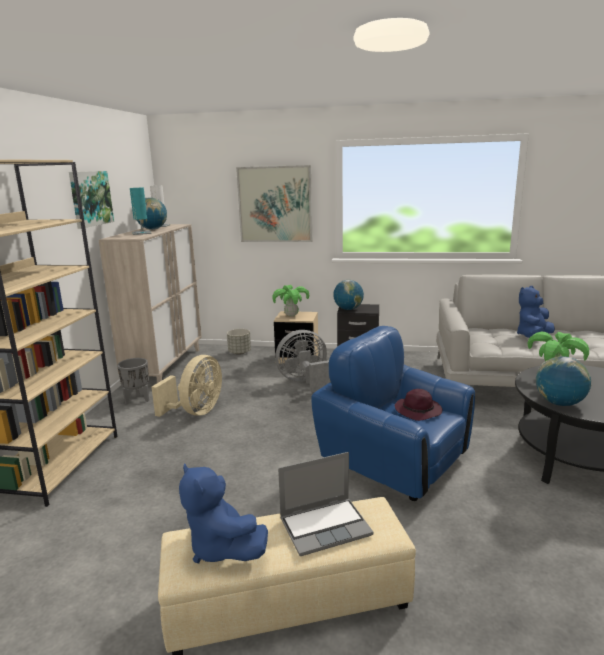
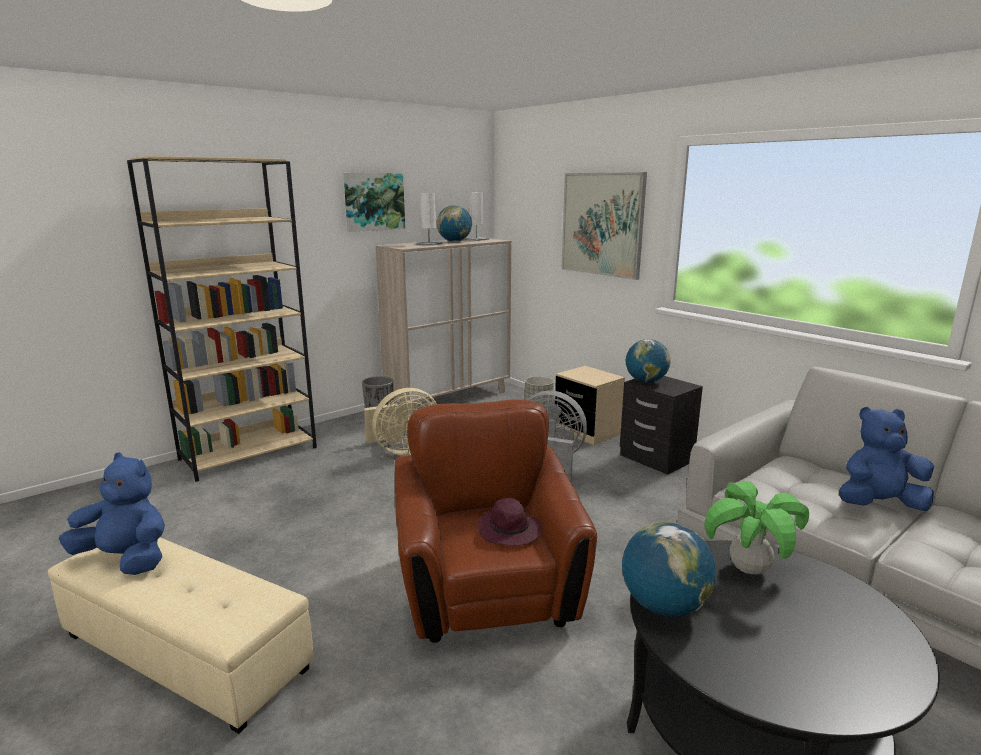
camera: 40 degrees right, 0 degrees up
turquoise table lamp [130,188,151,235] -> white table lamp [416,193,442,246]
blue plush toy [179,463,268,563] -> blue plush toy turned 105 degrees clockwise [58,452,165,575]
potted plant [272,285,309,316] -> none
laptop [278,452,373,556] -> none
blue armchair [311,326,475,501] -> brown armchair [395,400,597,643]

